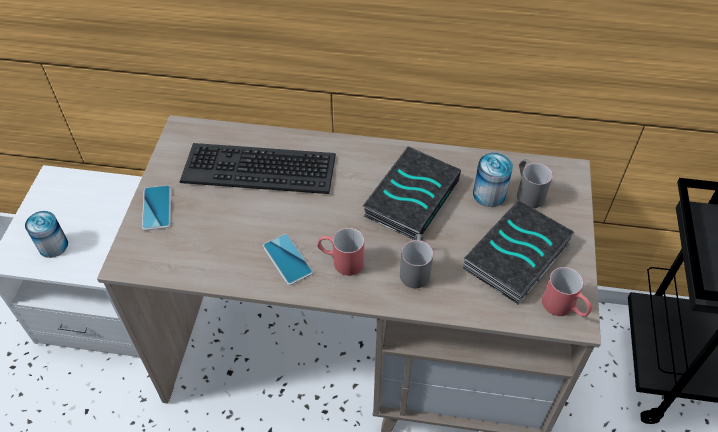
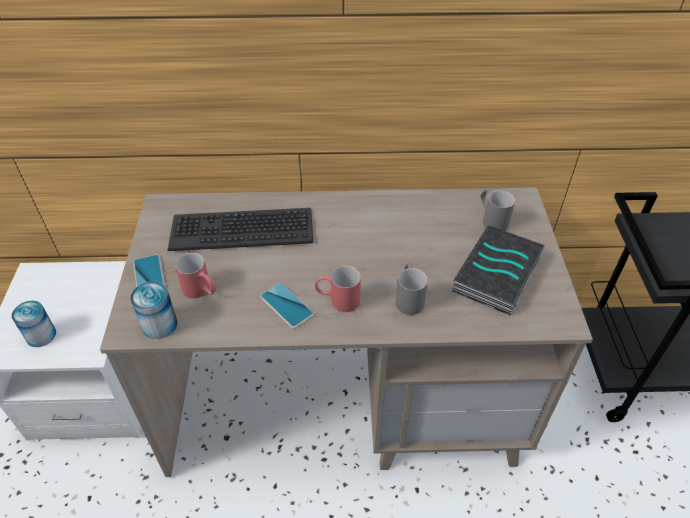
camera: 10 degrees left, 5 degrees down
book [363,146,461,240] -> none
can [473,153,513,207] -> can moved to [131,281,177,339]
red mug [542,267,593,317] -> red mug moved to [175,253,217,299]

